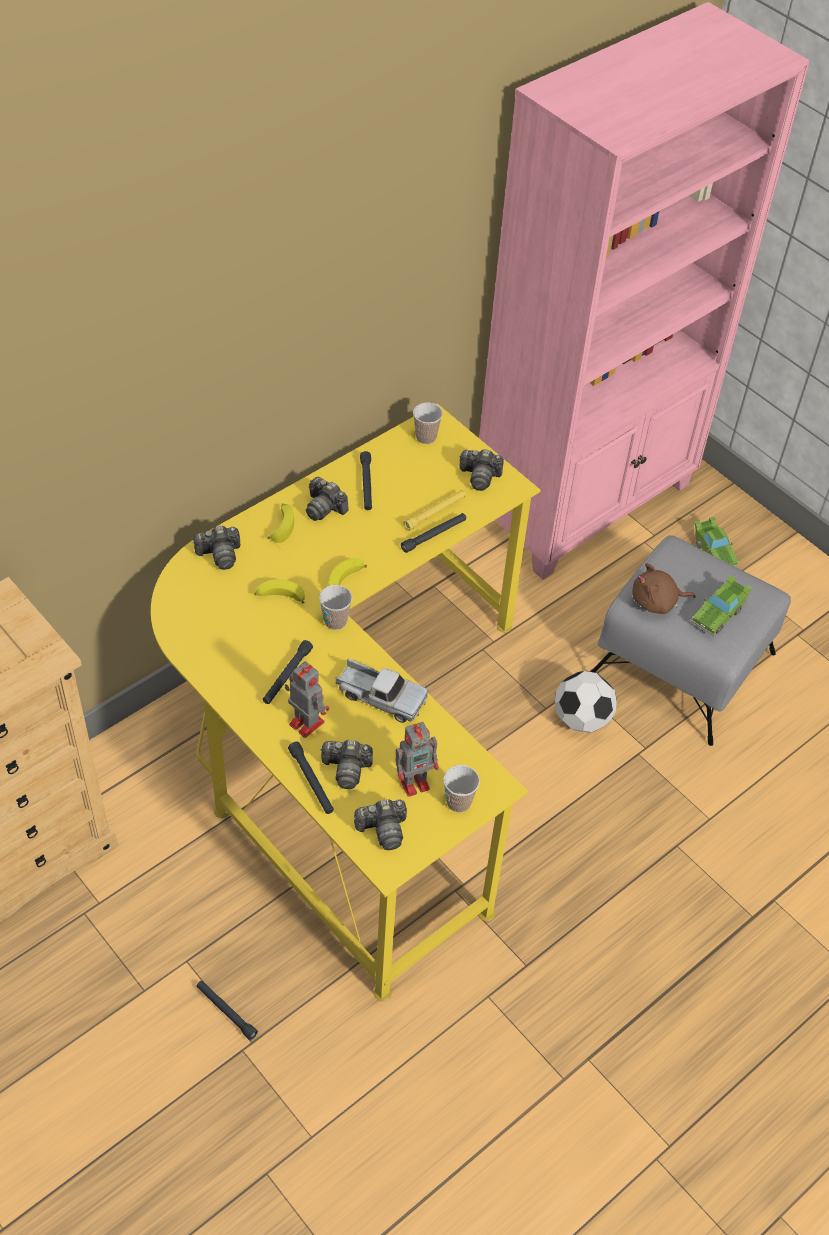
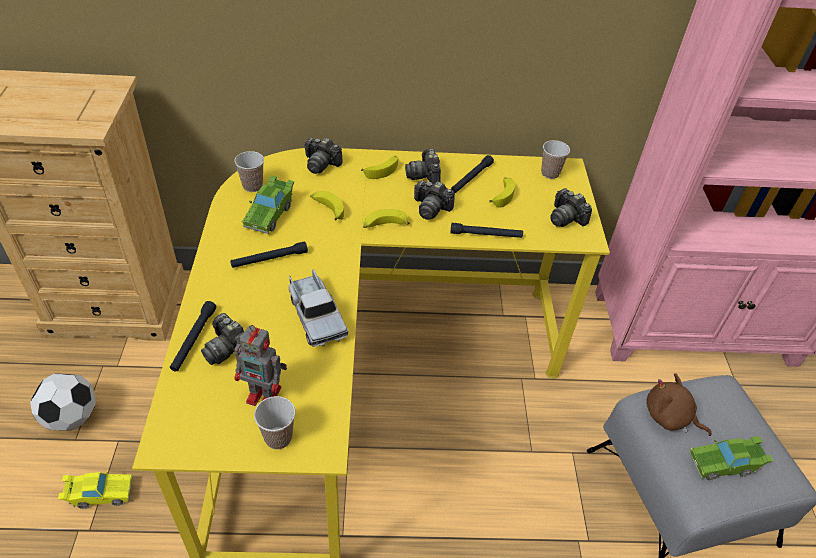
camera: 40 degrees right, 5 degrees down
black flashlight [197,981,258,1040] -> yellow toy car [58,470,132,509]
toy robot [285,661,329,738] -> none
cup [319,585,352,630] -> cup moved to [235,151,264,192]
camera [353,799,407,850] -> camera moved to [414,180,455,220]
yellow flashlight [404,490,466,531] -> none
football [555,671,617,732] -> football moved to [30,373,96,431]
green toy car [694,516,739,567] -> green toy car moved to [242,175,294,234]
none -> banana [489,177,515,208]

